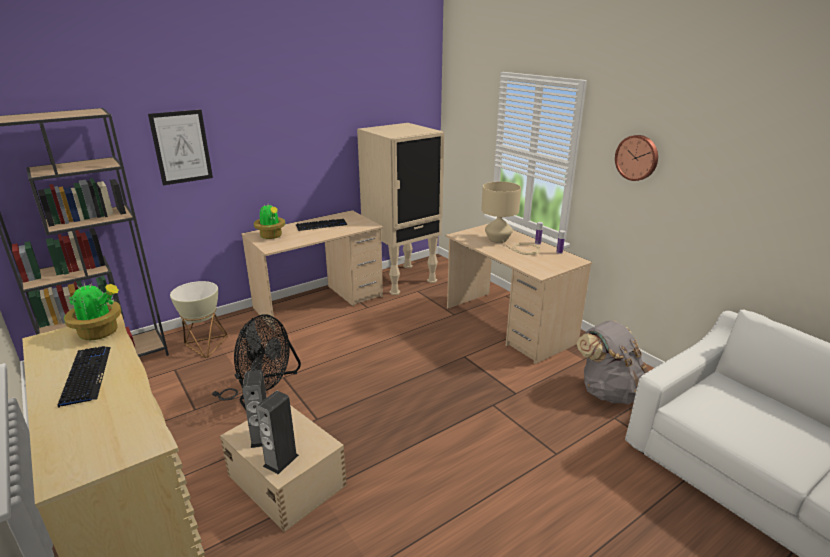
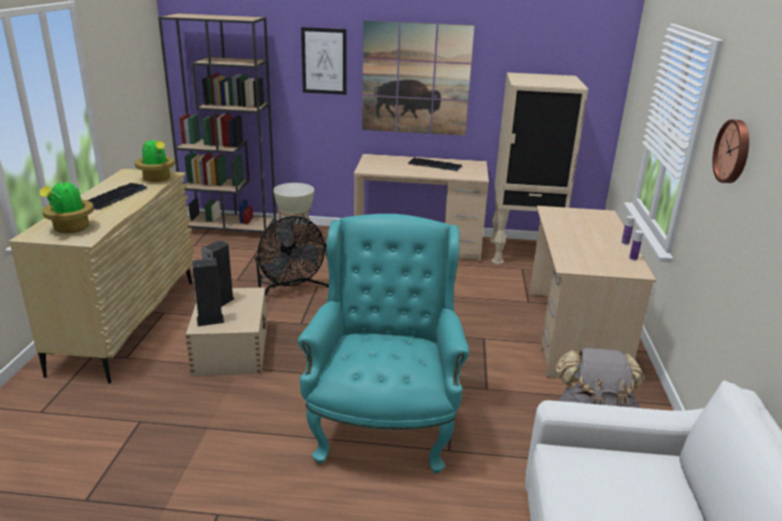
camera: 40 degrees right, 0 degrees up
potted plant [254,205,285,239] -> potted plant moved to [39,179,94,233]
beige table lamp [482,182,540,255] -> none
none -> turquoise armchair [298,214,469,474]
none -> picture [362,21,475,136]

